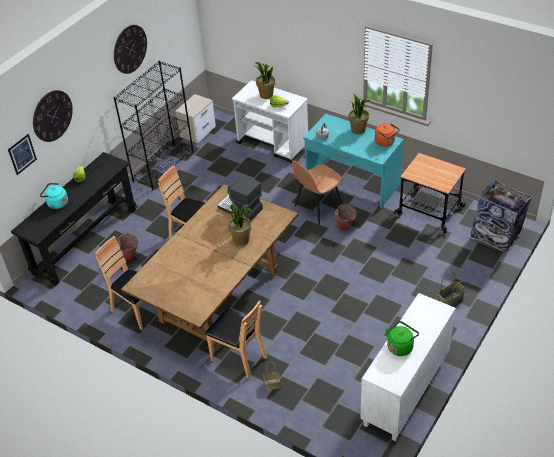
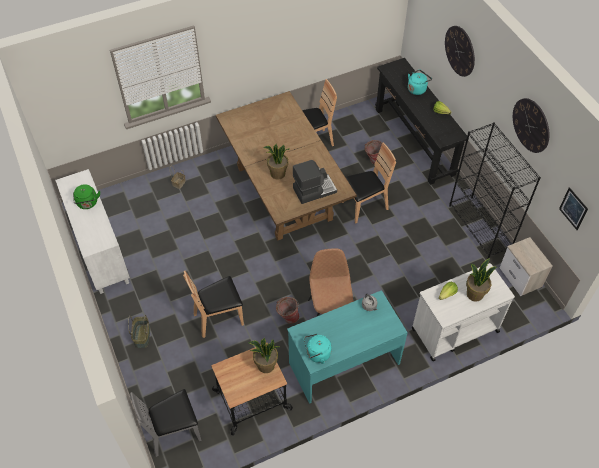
camera: 120 degrees right, 10 degrees up
picture [8,134,37,175] -> picture moved to [559,187,588,230]
brown chair [205,300,267,379] -> brown chair moved to [183,271,244,338]
potted plant [349,93,371,134] -> potted plant moved to [249,338,279,373]
orange kettle [375,123,400,147] -> turquoise kettle [304,333,332,364]
trash can [469,179,533,253] -> grey chair [130,389,202,457]

